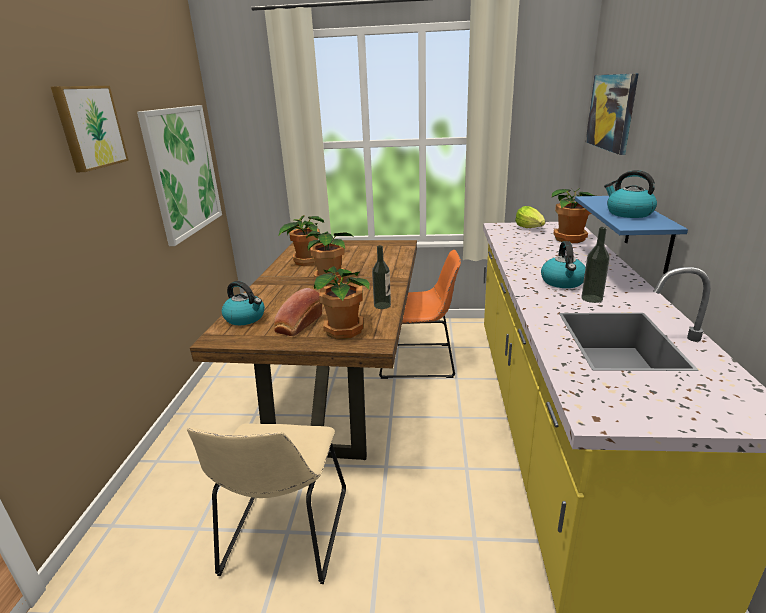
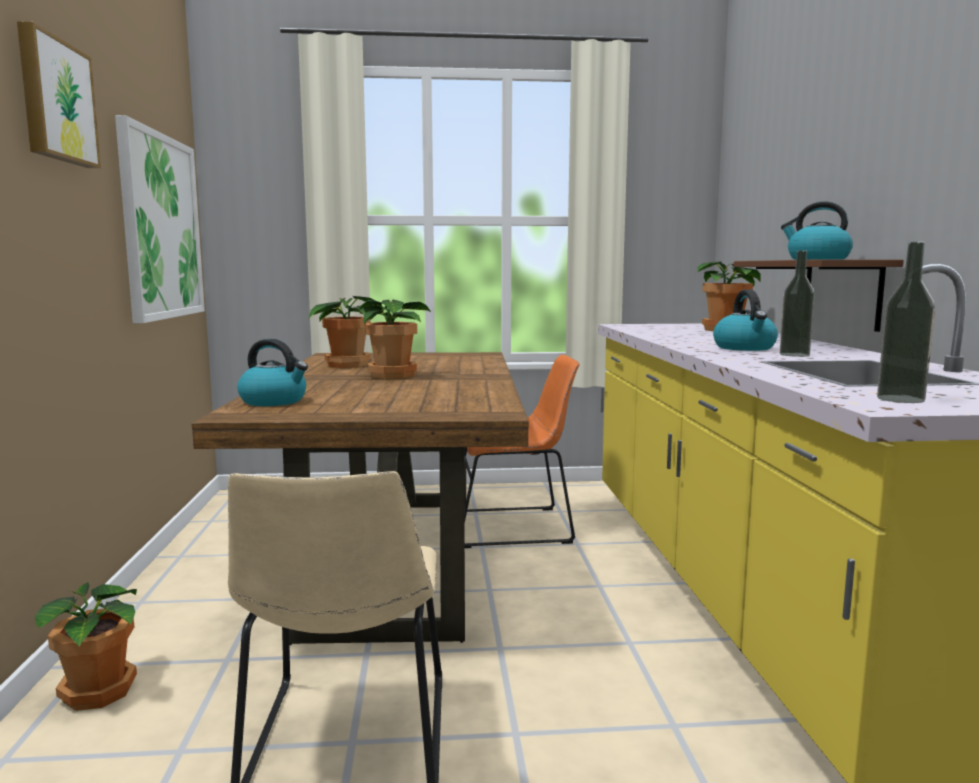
camera: 10 degrees left, 15 degrees down
bread [274,288,322,336] -> none
potted plant [314,266,370,339] -> potted plant moved to [35,582,137,711]
bottle [372,245,391,309] -> bottle moved to [877,242,935,403]
lettuce [515,206,545,228] -> none
blue shelf [575,196,688,274] -> brown shelf [734,259,904,332]
picture [586,73,639,155] -> none

